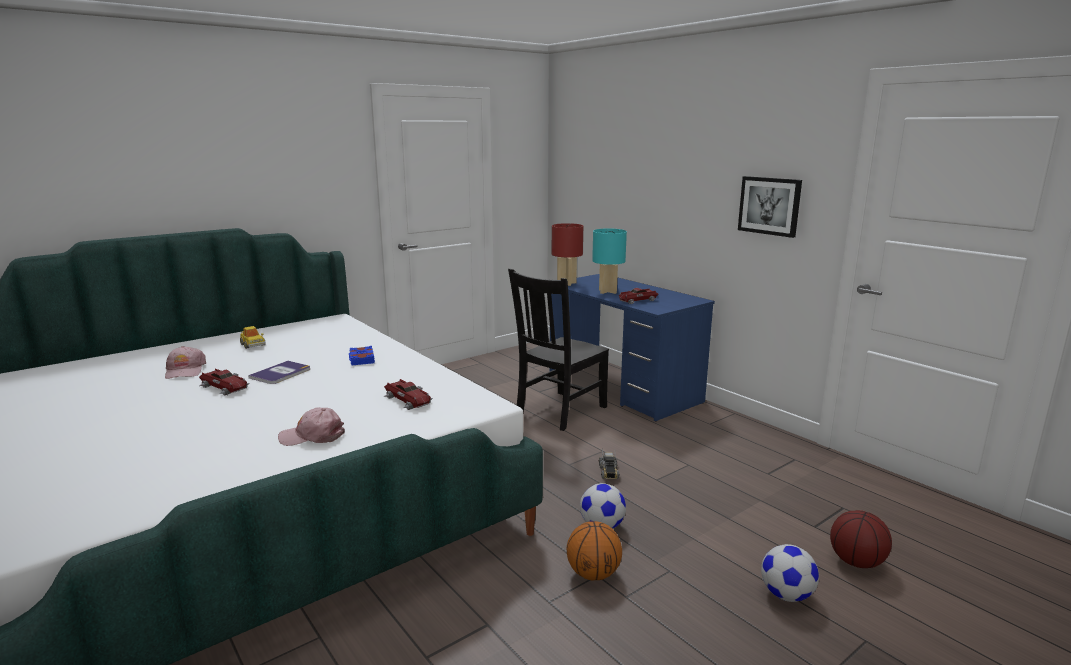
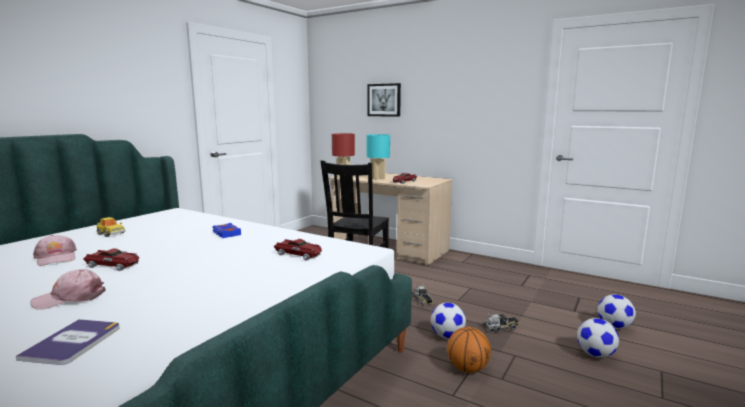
camera: 20 degrees left, 5 degrees down
book [248,361,310,384] -> book moved to [16,319,120,365]
pink cap [278,407,345,446] -> pink cap moved to [31,269,106,310]
blue desk [550,274,715,422] -> beige desk [329,173,453,265]
picture [738,176,802,238] -> picture moved to [368,83,401,117]
basketball [830,510,892,568] -> football [597,294,636,329]
none -> toy truck [483,313,519,333]

